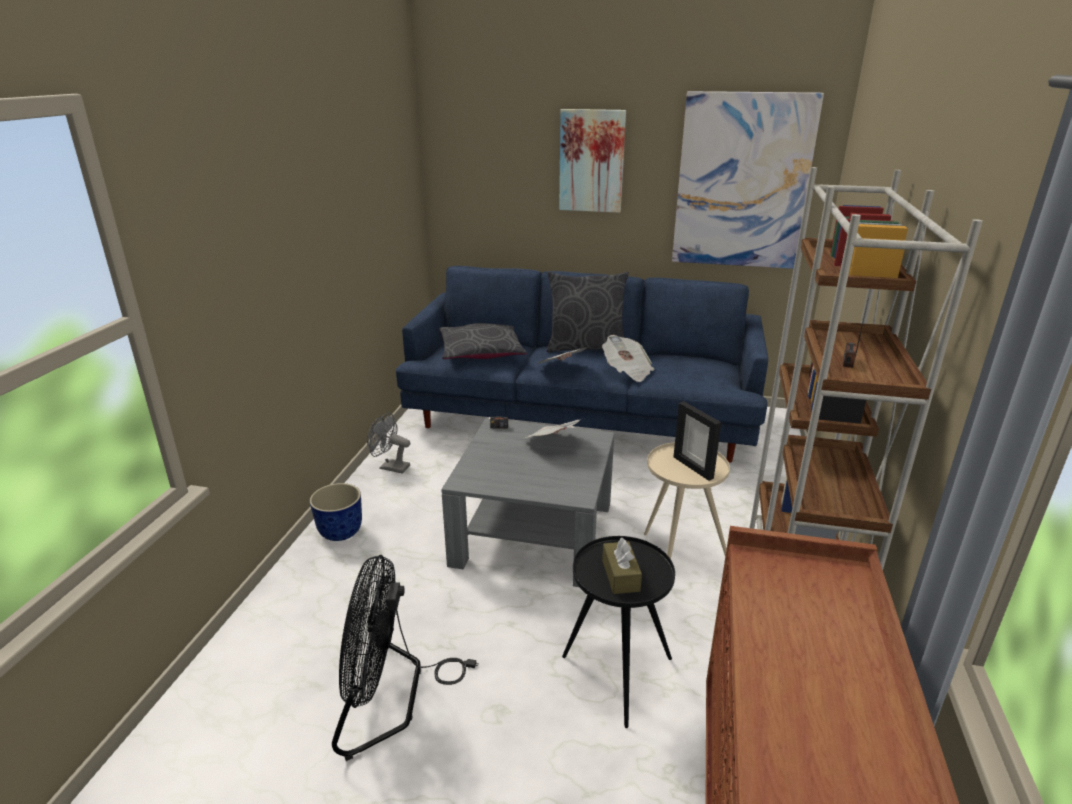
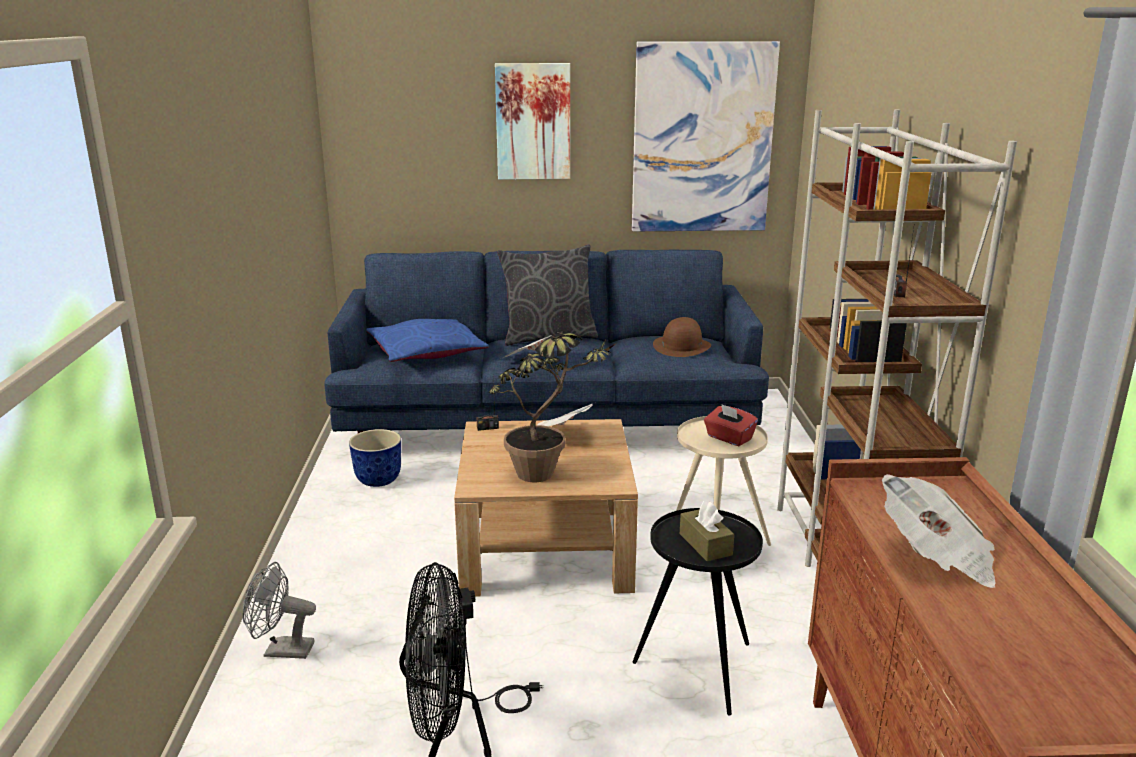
camera: 15 degrees left, 5 degrees down
planter [310,483,362,541] -> planter moved to [349,429,401,487]
grey fan [367,413,410,474] -> grey fan moved to [243,562,316,659]
grey pillow [439,323,527,359] -> blue pillow [366,319,489,362]
grey coffee table [441,418,614,587] -> brown coffee table [454,419,638,597]
newspaper [602,335,654,382] -> newspaper moved to [882,474,995,588]
picture frame [673,402,721,481] -> red tissue box [704,404,758,446]
none -> potted plant [489,332,616,482]
none -> brown hat [653,317,711,357]

